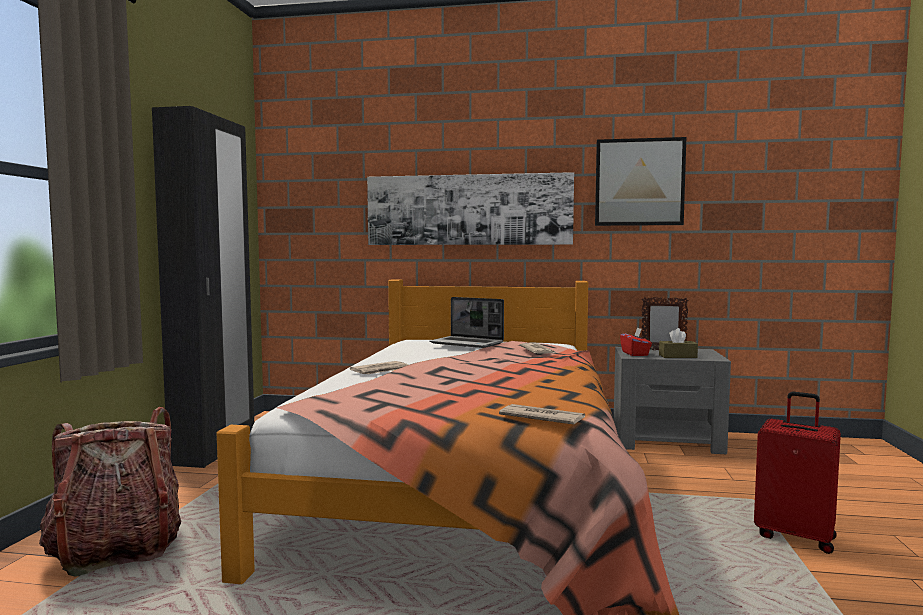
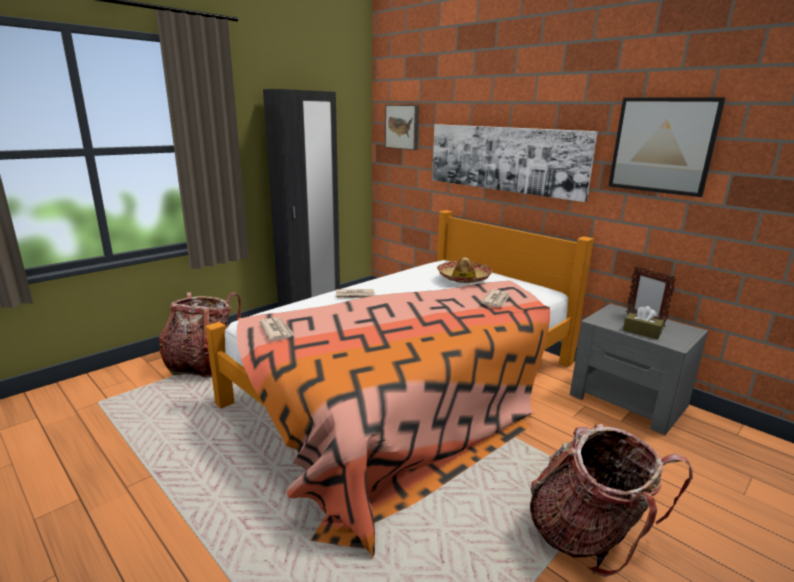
camera: 35 degrees right, 15 degrees up
laptop [429,297,504,348] -> hat [437,257,492,283]
newspaper [499,404,585,425] -> newspaper moved to [259,317,295,340]
red tissue box [620,327,652,356] -> none
red suitcase [754,392,841,554] -> backpack [530,424,693,577]
none -> picture [385,105,419,150]

